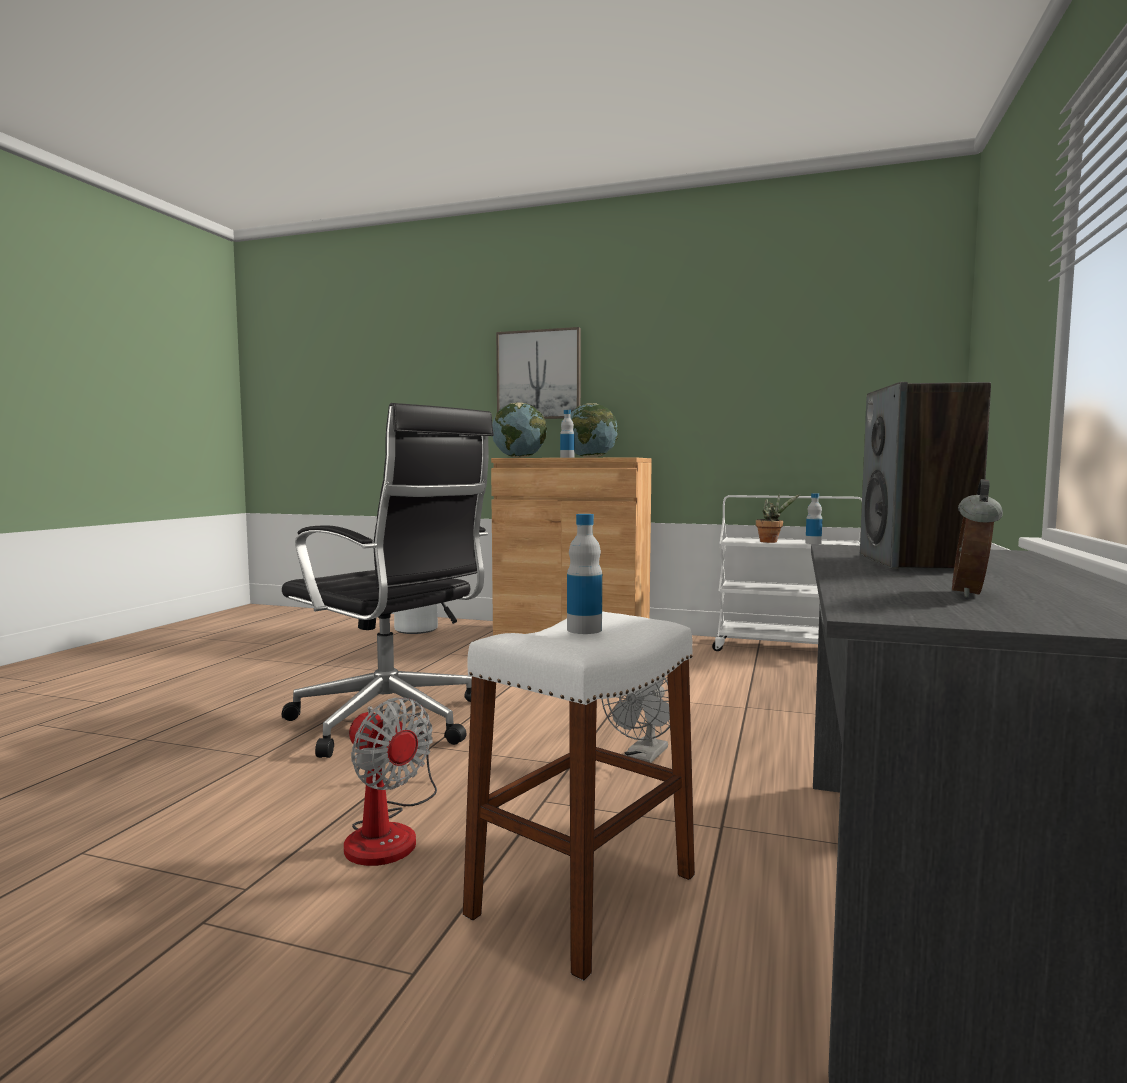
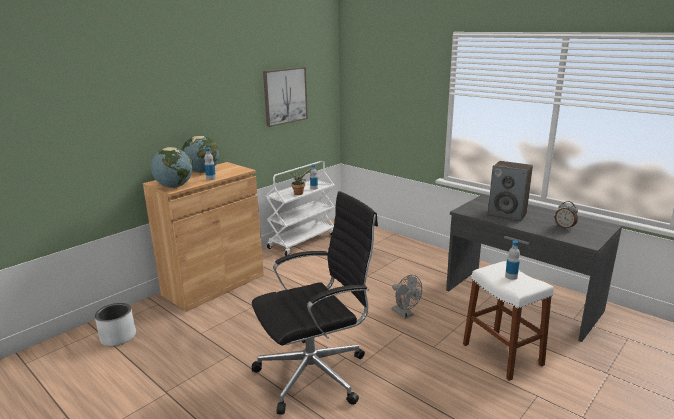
camera: 65 degrees left, 15 degrees up
fan [344,698,437,866] -> none
picture [496,327,581,419] -> picture moved to [263,67,308,127]

